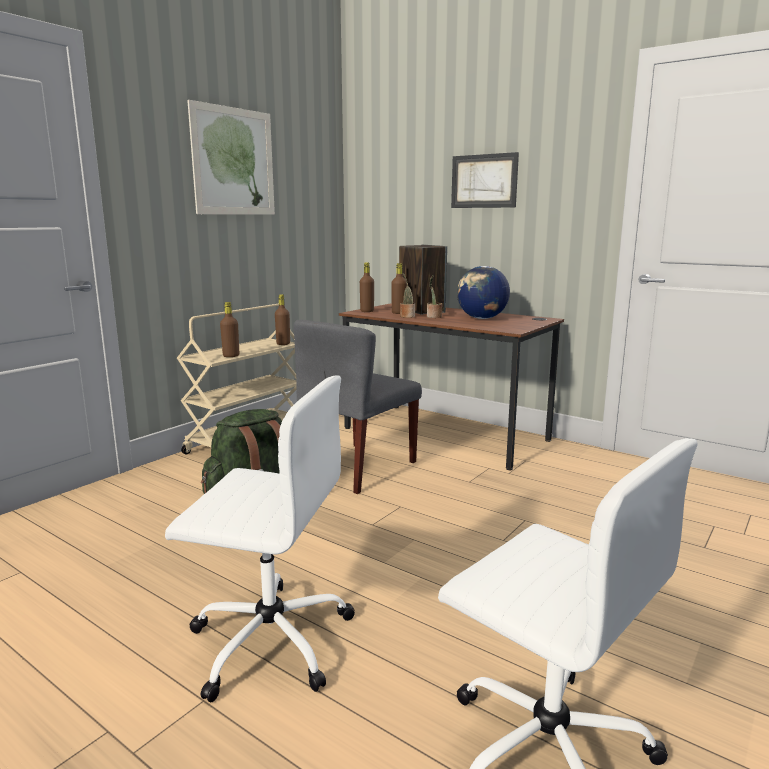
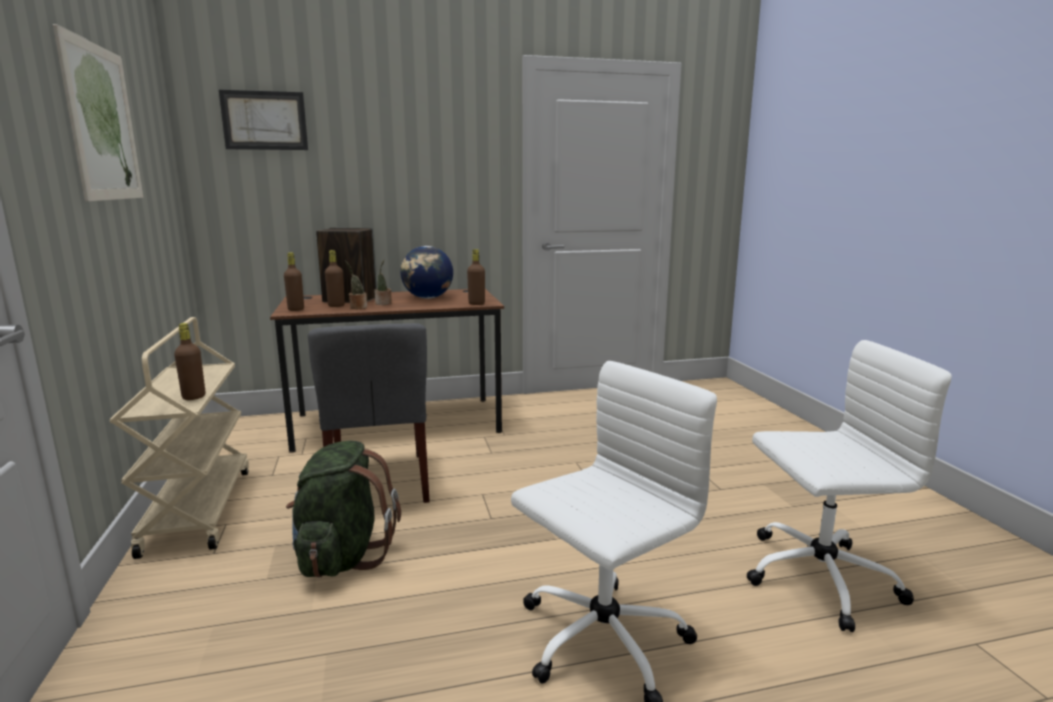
camera: 50 degrees left, 0 degrees up
brown bottle [275,294,290,345] -> brown bottle moved to [467,249,485,305]
picture [451,152,519,208] -> picture moved to [219,90,308,150]

